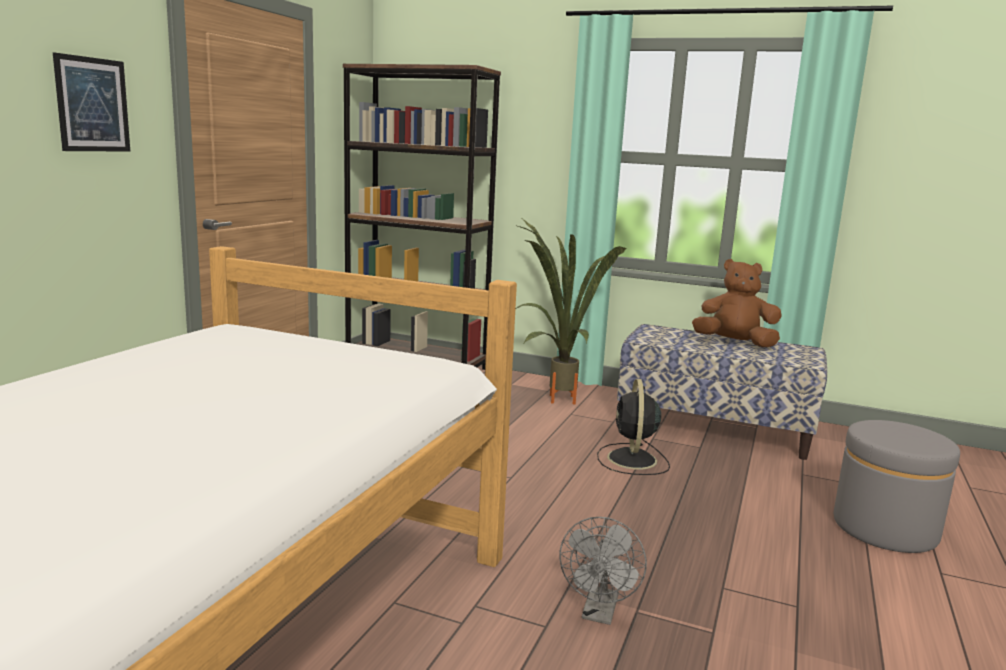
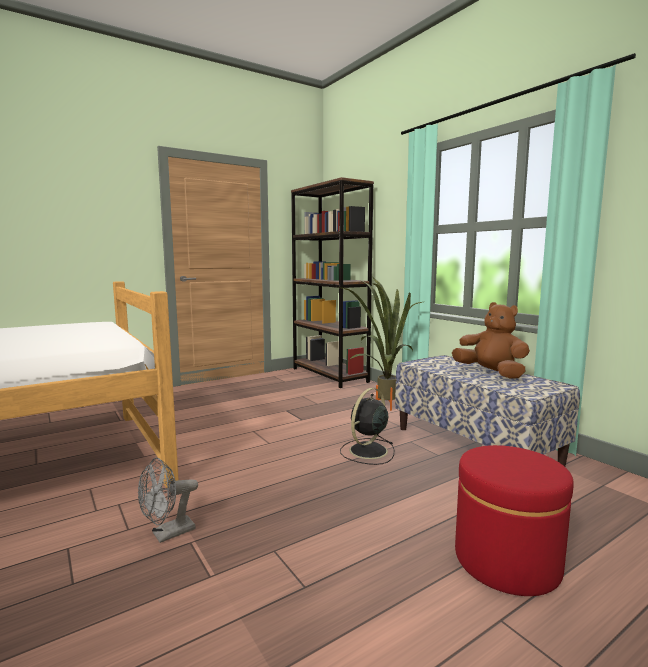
camera: 35 degrees right, 5 degrees down
picture [53,52,130,152] -> none
grey ottoman [834,420,960,553] -> red ottoman [455,445,574,596]

